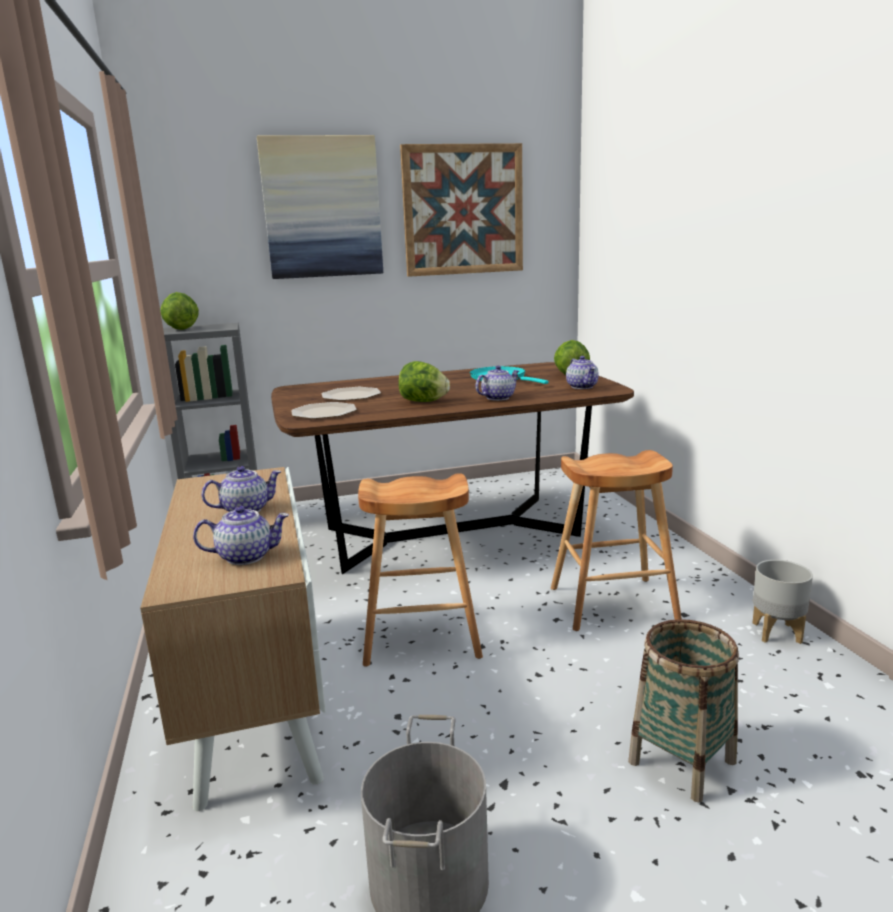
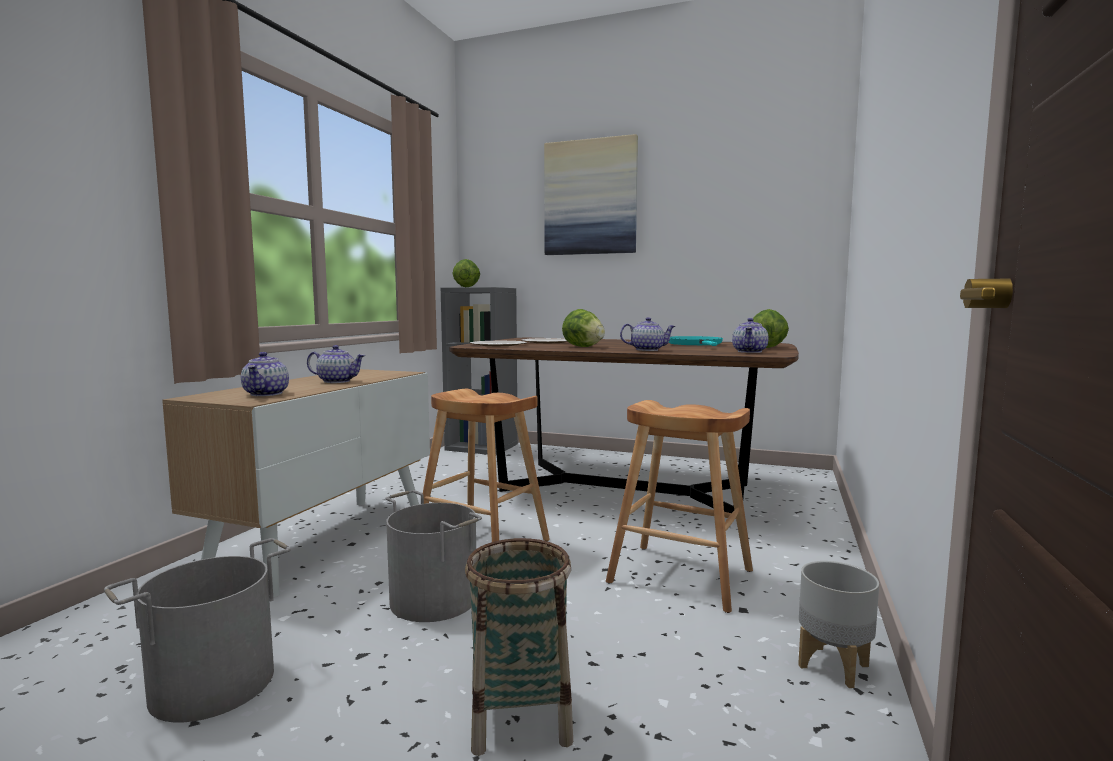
camera: 35 degrees right, 10 degrees down
teapot [193,506,289,565] -> teapot turned 60 degrees clockwise [241,352,289,396]
picture [400,143,523,277] -> none
none -> grey bucket [385,490,482,622]

